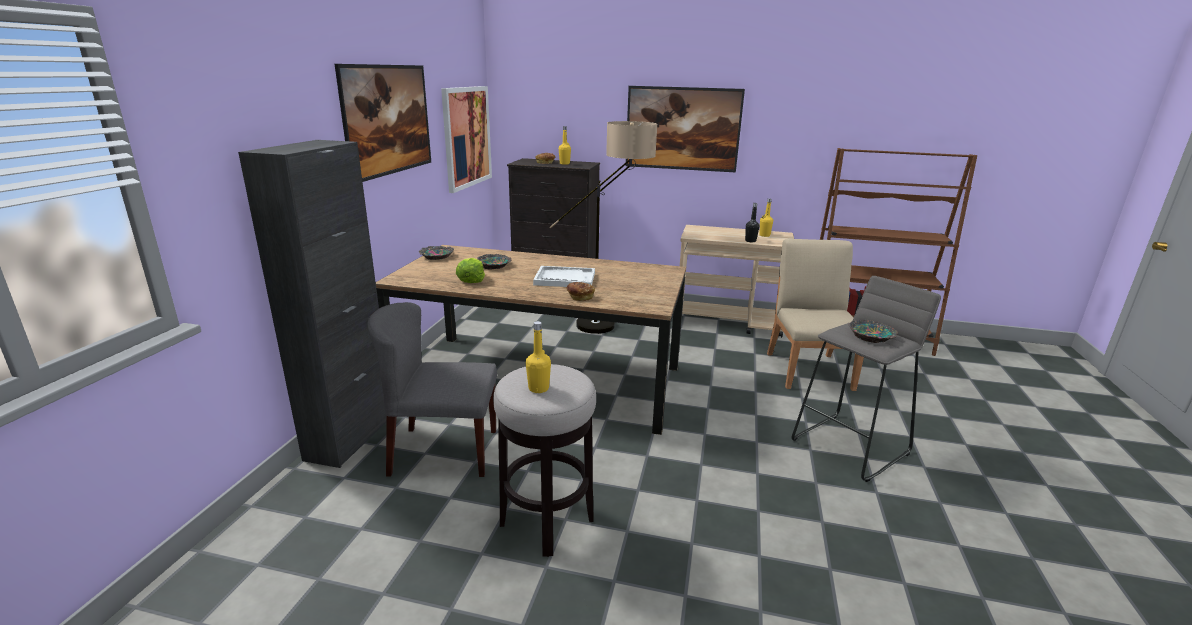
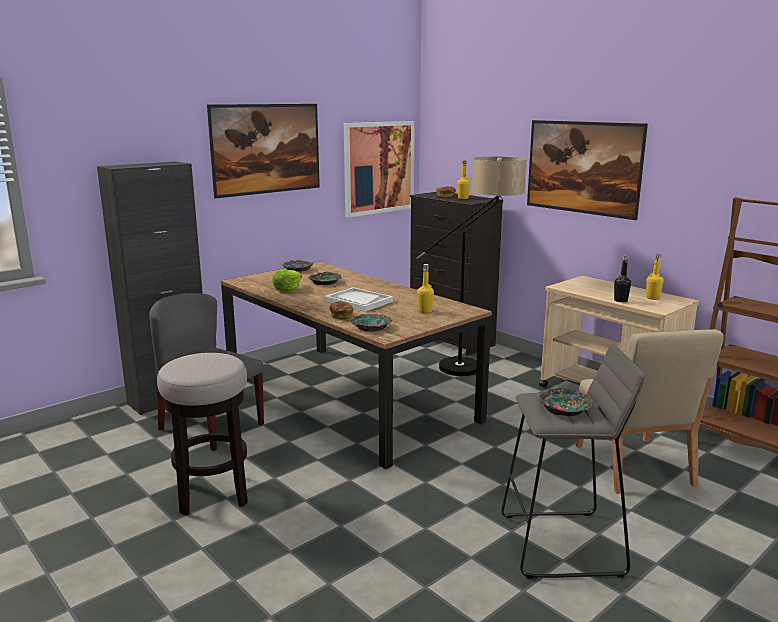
camera: 35 degrees right, 5 degrees down
yellow bottle [526,321,551,393] -> yellow bottle moved to [417,264,434,313]
beige chair [767,239,864,391] -> beige chair turned 135 degrees clockwise [576,329,724,494]
none -> bowl [351,314,391,332]

